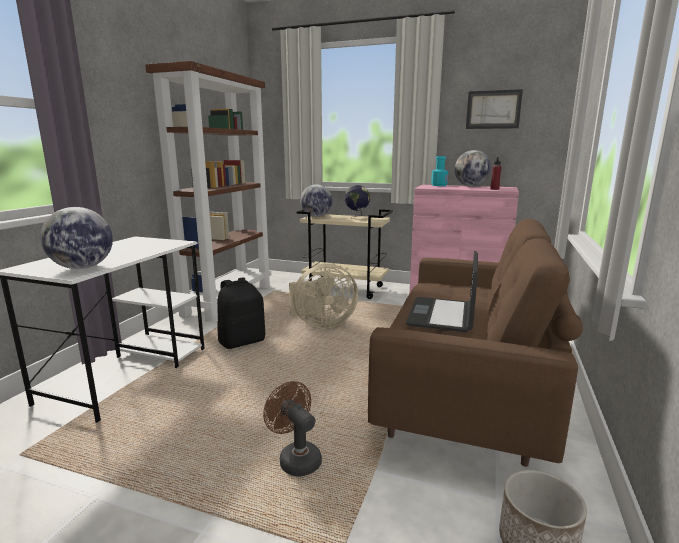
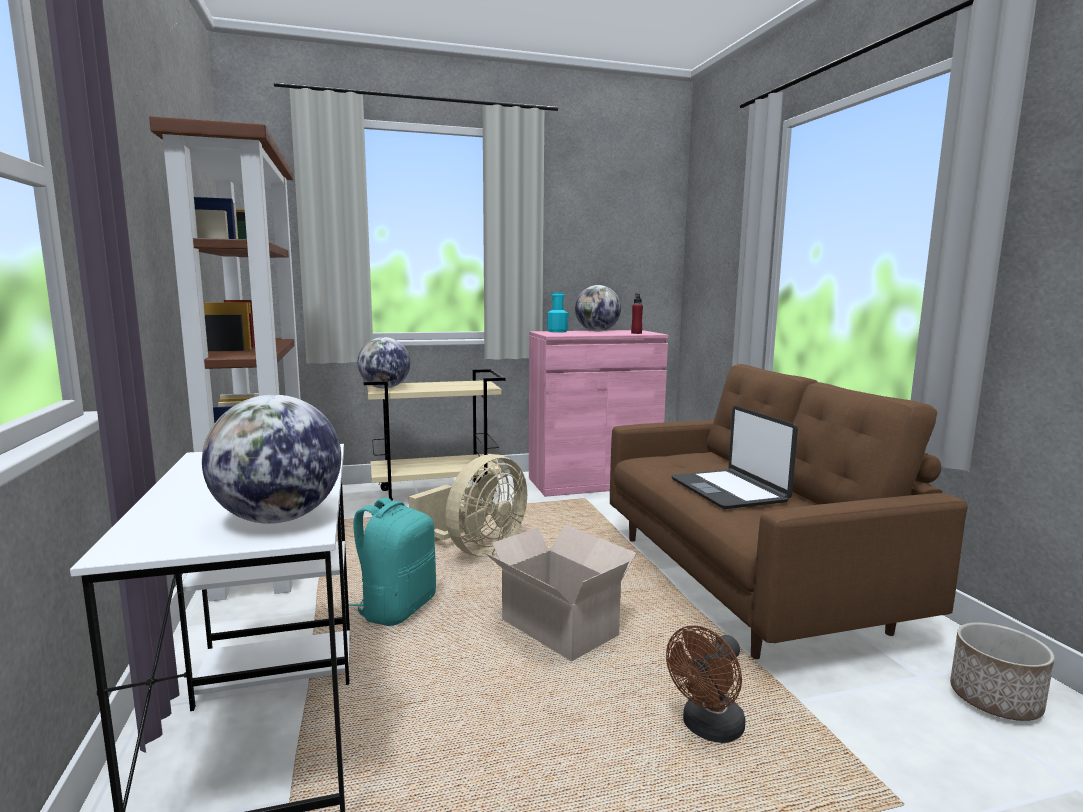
camera: 35 degrees left, 5 degrees down
black backpack [217,277,265,349] -> turquoise backpack [349,497,436,626]
brown fan [263,381,322,476] -> brown fan turned 60 degrees counterclockwise [666,625,746,743]
globe [345,185,370,219] -> none
picture [466,89,523,129] -> none
none -> cardboard box [484,525,636,661]

